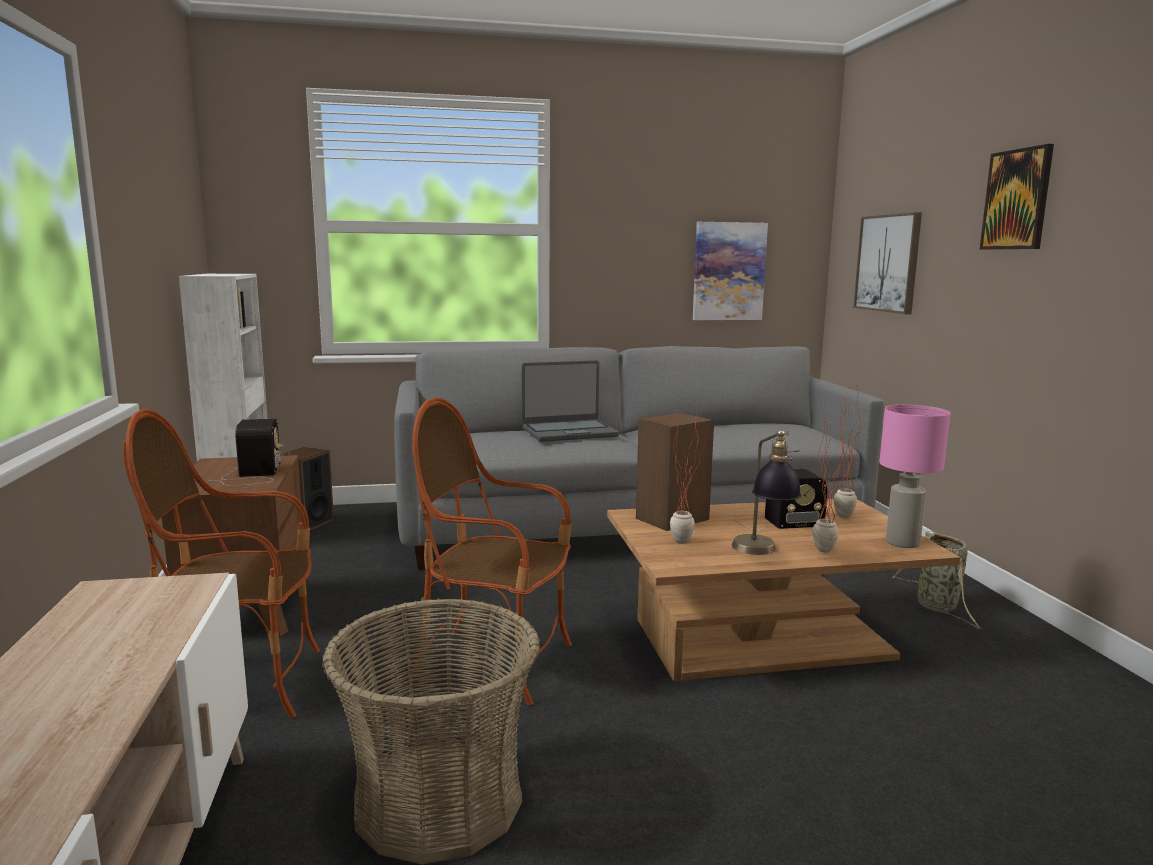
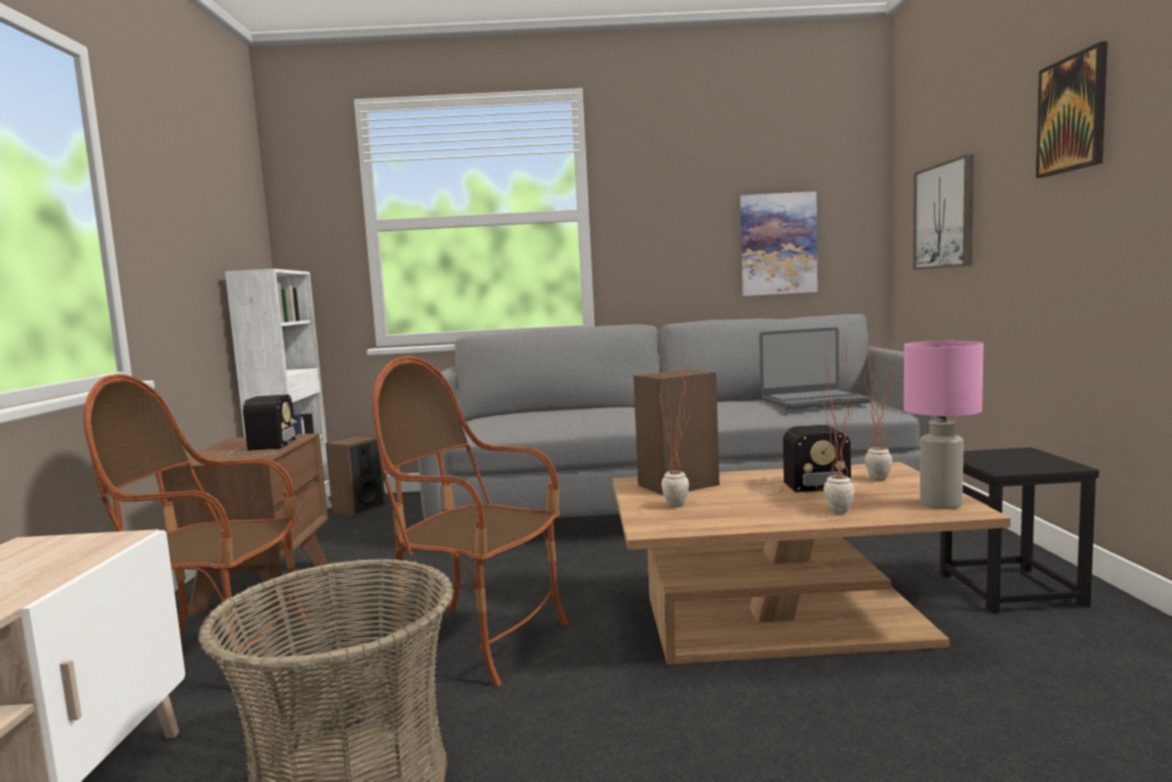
camera: 10 degrees right, 5 degrees down
laptop [522,360,619,442] -> laptop moved to [759,327,871,409]
table lamp [732,430,801,555] -> none
basket [892,531,982,629] -> black stool [940,447,1099,613]

